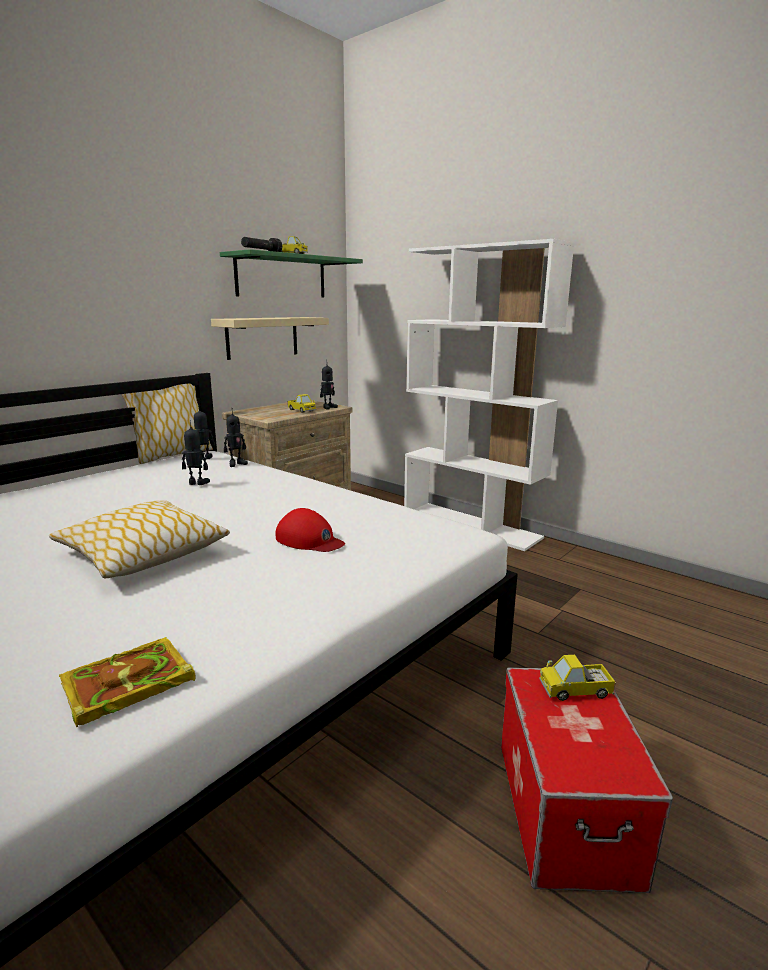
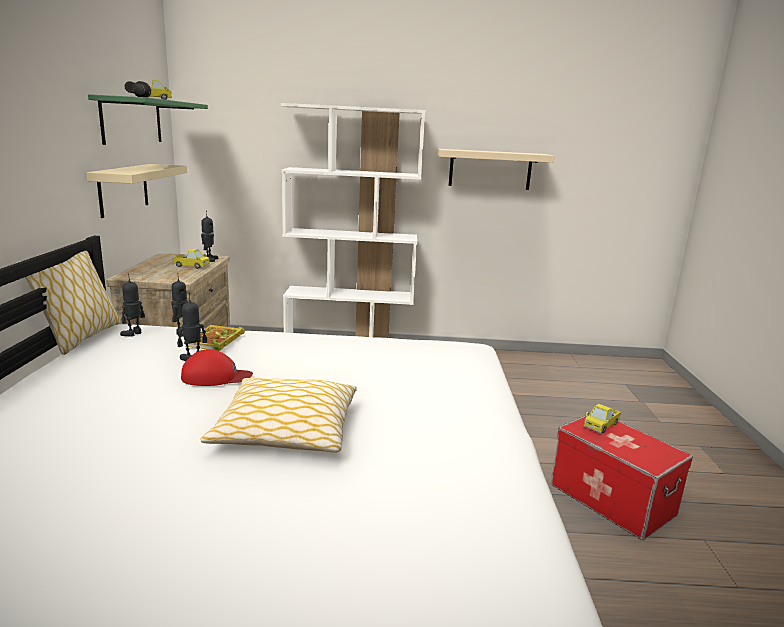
camera: 40 degrees left, 0 degrees up
book [59,637,196,727] -> book moved to [188,325,245,351]
red cap [276,508,345,552] -> red cap moved to [181,349,253,386]
none -> beige shelf [438,149,555,190]

